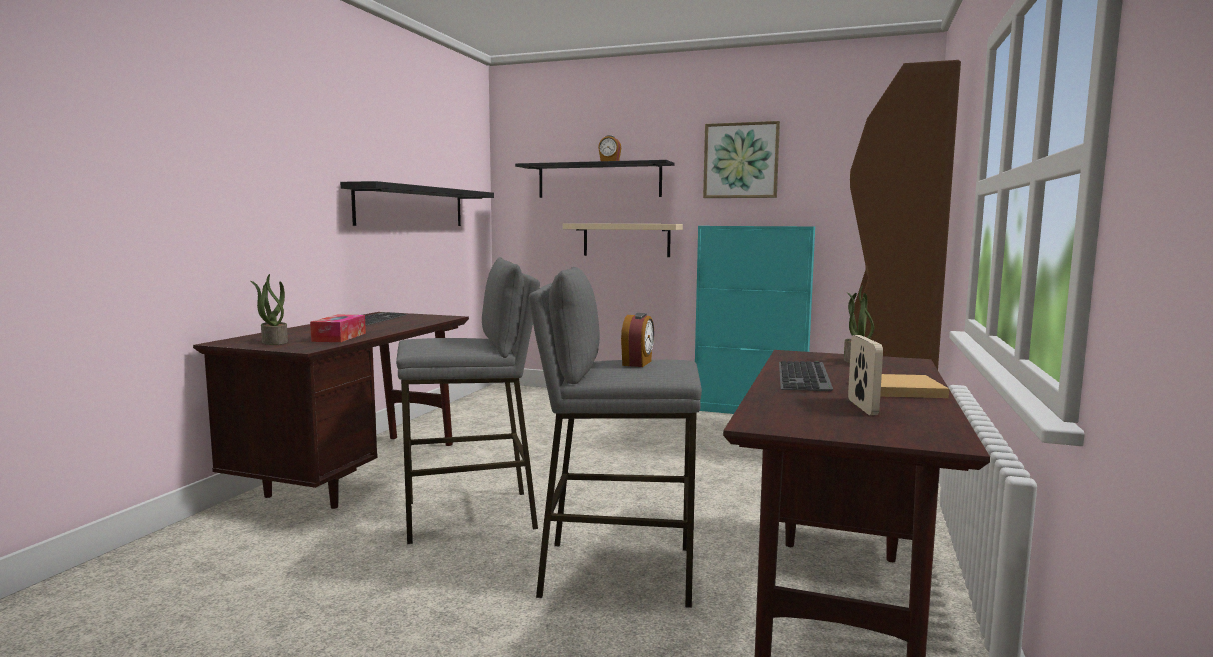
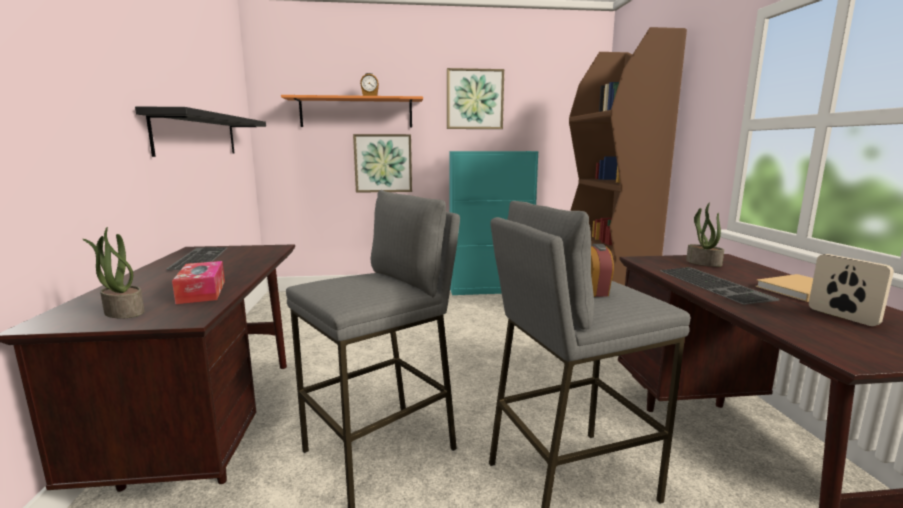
camera: 25 degrees left, 5 degrees up
black shelf [515,160,675,198] -> orange shelf [281,95,423,128]
beige shelf [563,223,683,257] -> picture [353,134,412,193]

